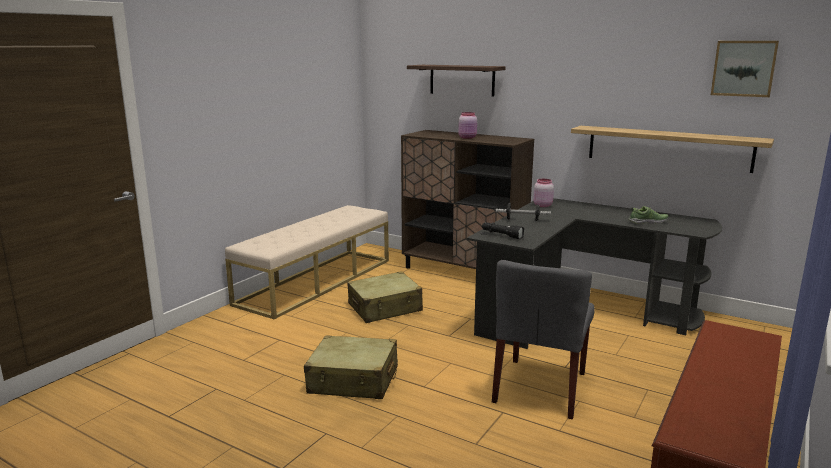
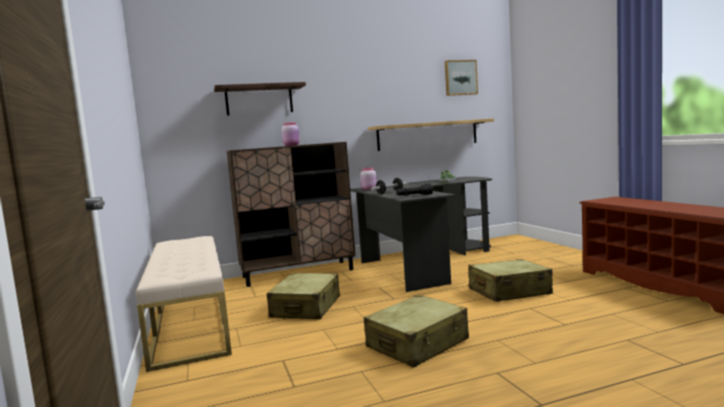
camera: 50 degrees left, 10 degrees down
grey chair [492,260,595,419] -> beige suitcase [468,259,553,302]

